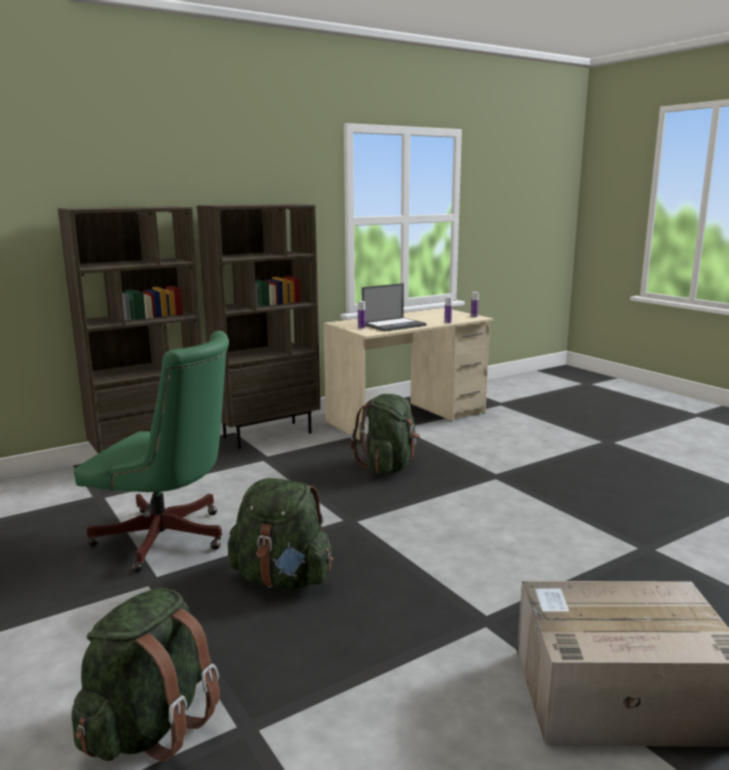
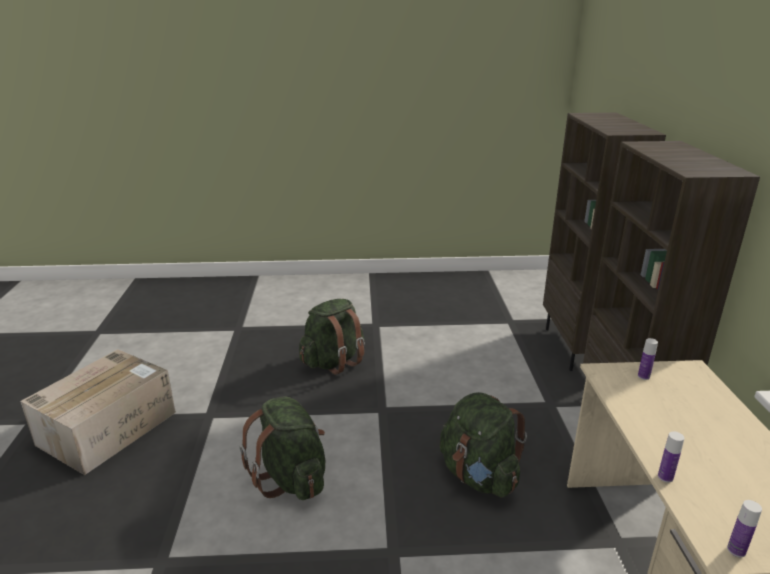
camera: 120 degrees right, 10 degrees up
green backpack [72,588,220,761] -> green backpack moved to [240,396,325,500]
green office chair [74,331,229,572] -> none
laptop [362,283,427,332] -> none

